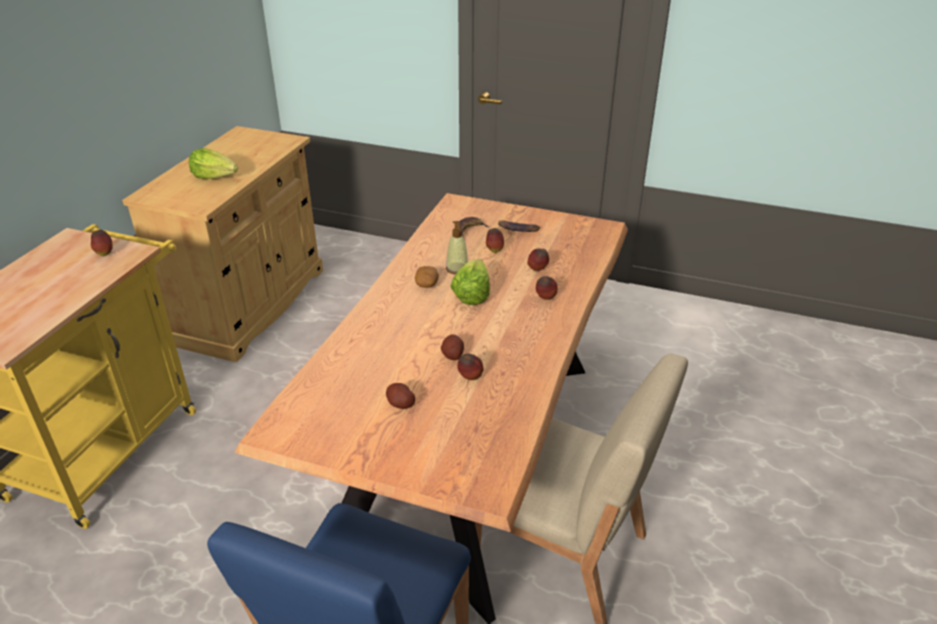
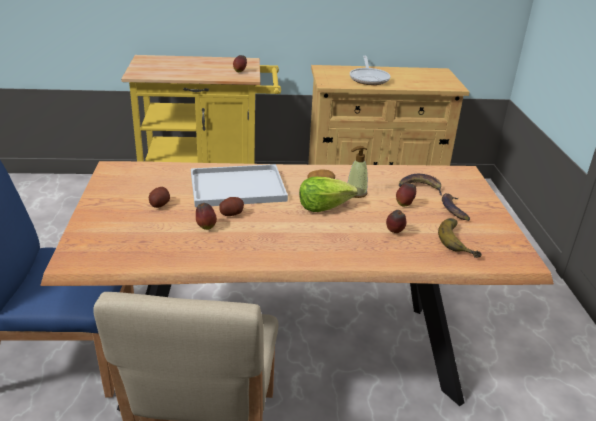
camera: 65 degrees right, 5 degrees down
lettuce [189,148,238,179] -> frying pan [350,56,391,85]
apple [536,276,558,300] -> none
none -> white tray [191,164,288,207]
none -> banana [438,218,482,258]

